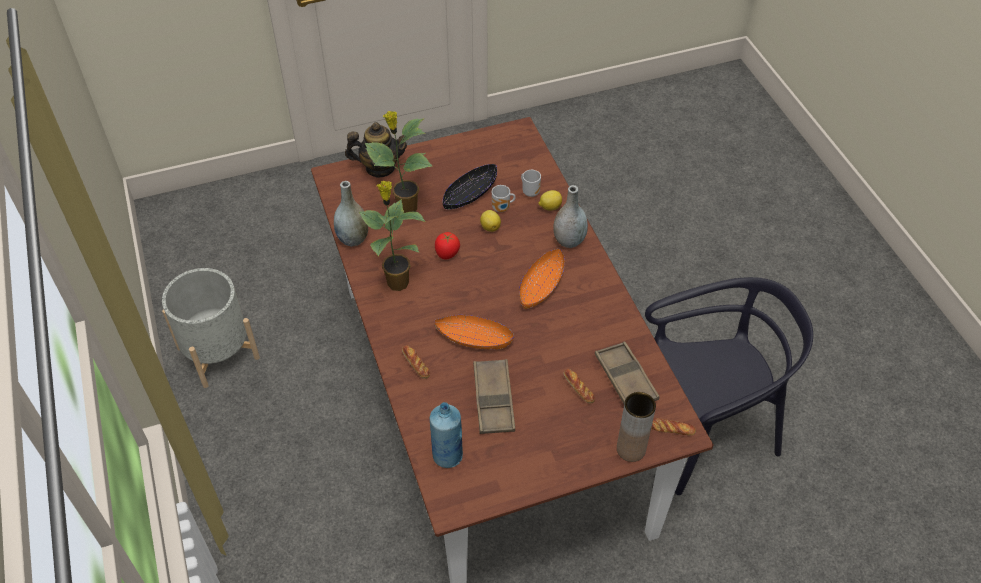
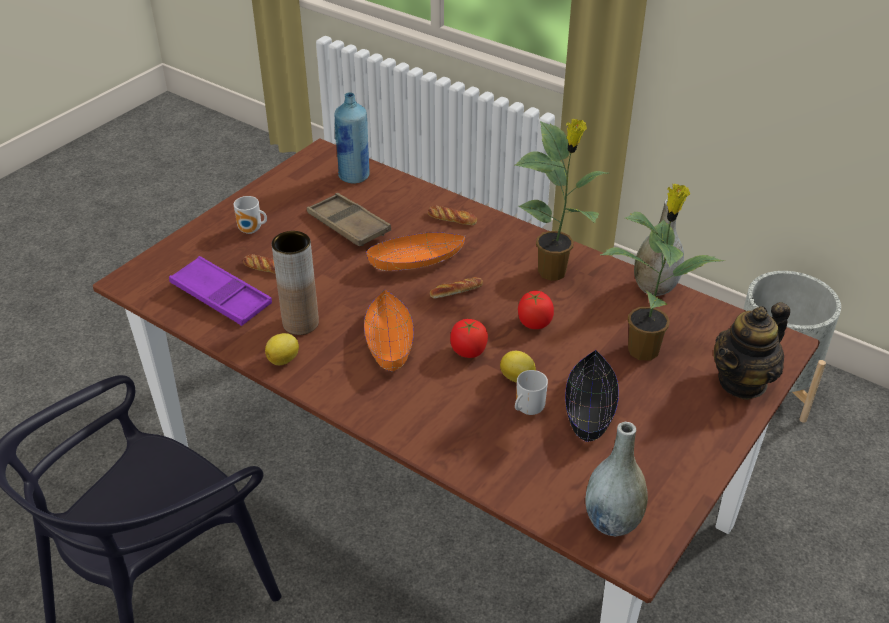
camera: 145 degrees right, 10 degrees down
mug [521,170,541,197] -> mug moved to [233,196,267,234]
lemon [538,190,562,210] -> lemon moved to [265,333,299,365]
grey vase [554,185,588,248] -> grey vase moved to [586,422,648,537]
brown tray [595,341,659,404] -> purple tray [169,256,272,326]
brown vase [617,392,656,462] -> brown vase moved to [272,231,319,335]
bread [651,418,696,435] -> bread moved to [430,277,483,298]
none -> tomato [450,319,488,358]

